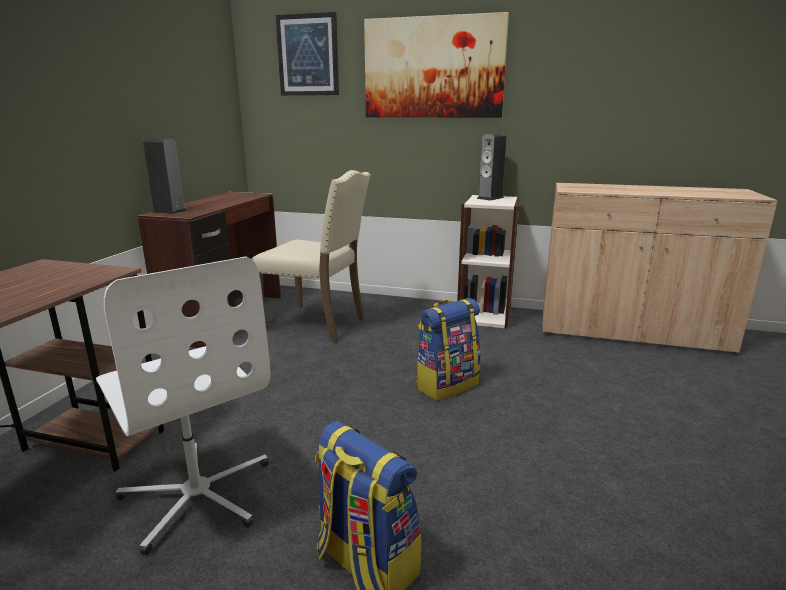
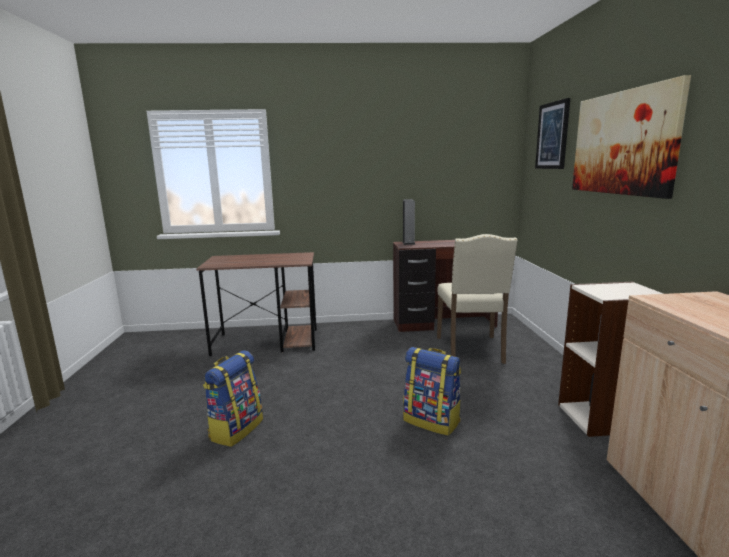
camera: 70 degrees right, 5 degrees down
white office chair [96,257,271,555] -> none
speaker [477,134,507,201] -> none

